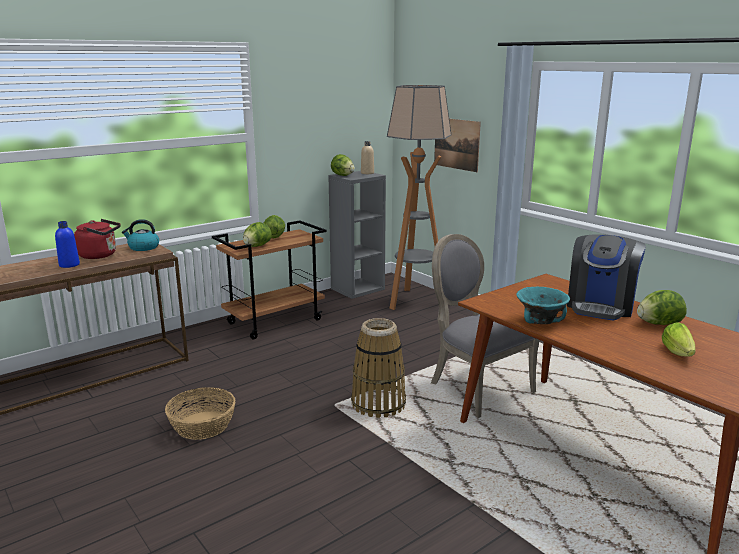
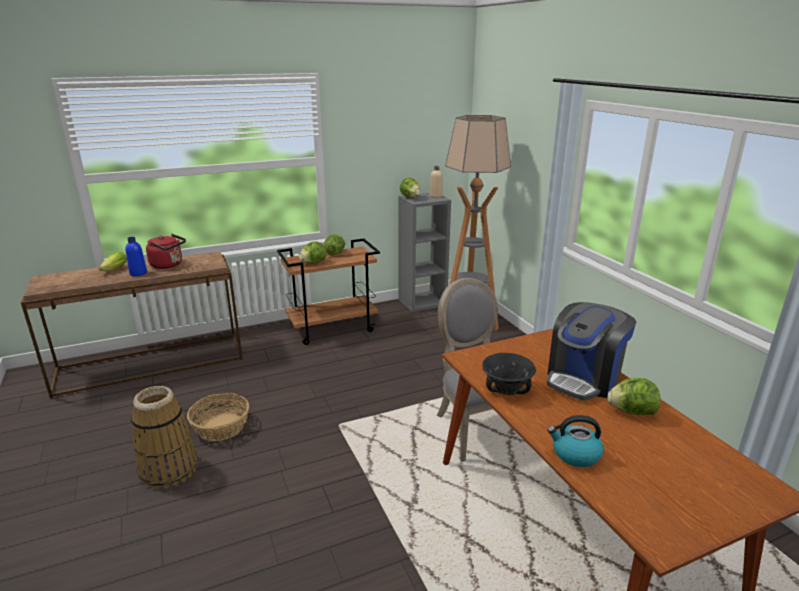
camera: 15 degrees right, 5 degrees up
kettle [122,219,159,251] -> kettle moved to [547,415,604,467]
basket [351,318,406,418] -> basket moved to [131,386,198,490]
picture [434,119,481,172] -> none
turquoise bowl [516,287,570,324] -> black bowl [482,353,536,395]
lettuce [662,322,696,357] -> lettuce moved to [98,252,127,271]

